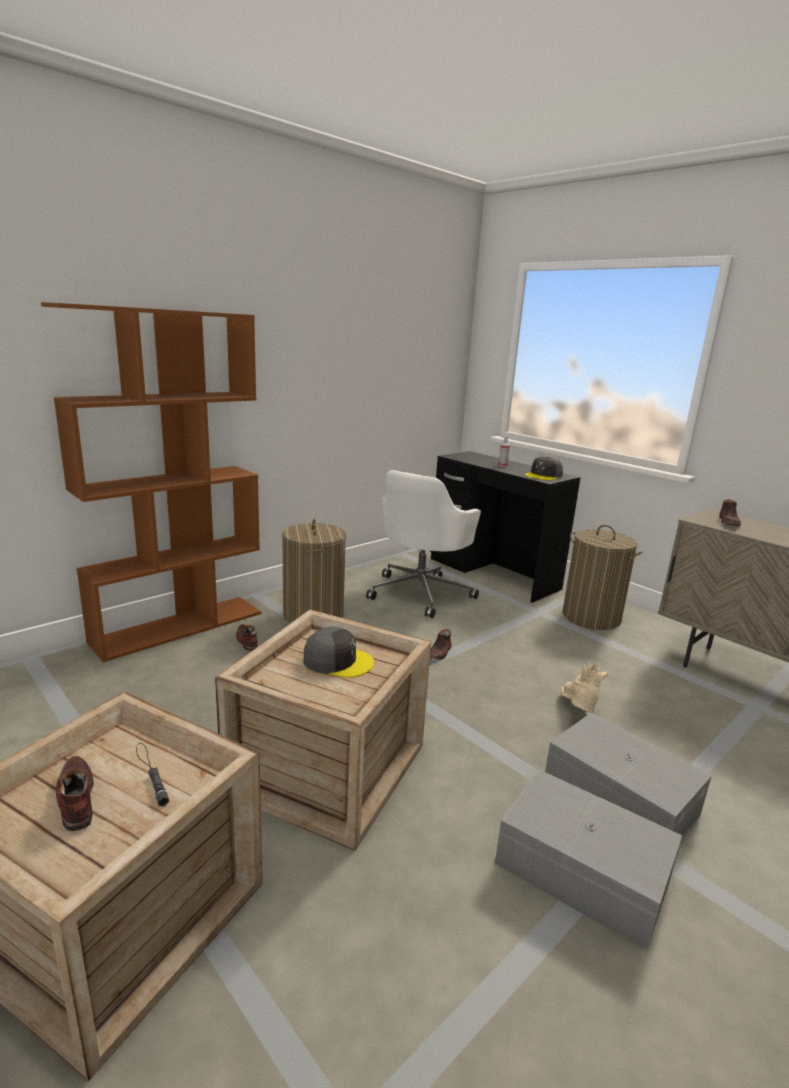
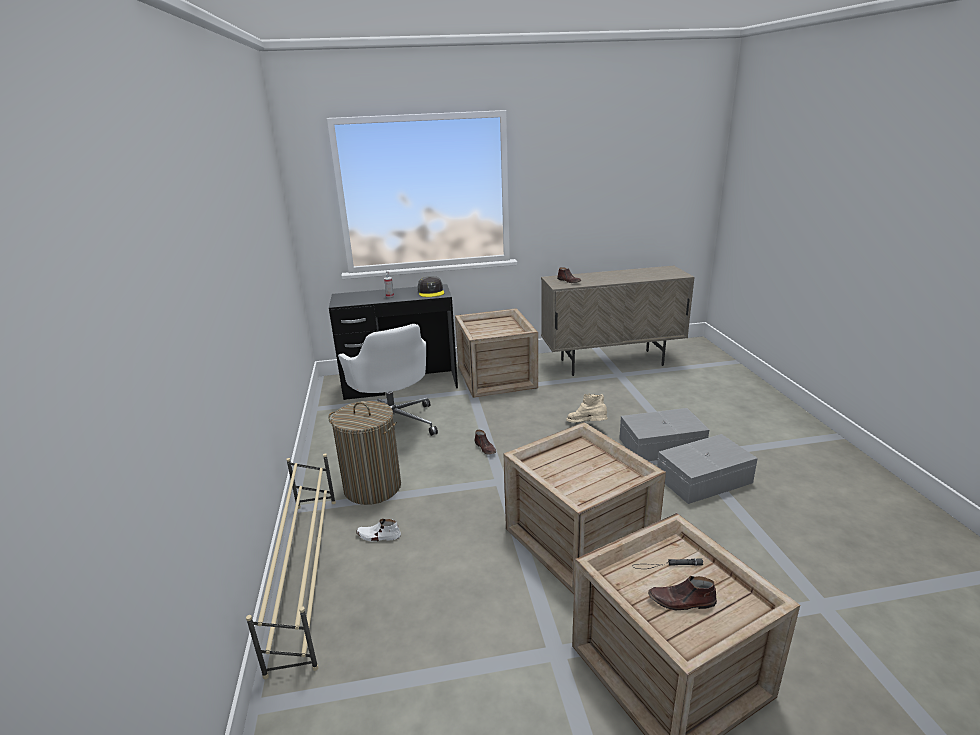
camera: 55 degrees left, 5 degrees up
brown bookcase [41,302,261,662] -> beige shoe rack [246,453,336,679]
brown shoe [236,624,258,651] -> white shoe [356,519,401,542]
grey cap [303,626,374,678] -> none
laundry basket [562,525,643,630] -> crate [455,308,538,398]

